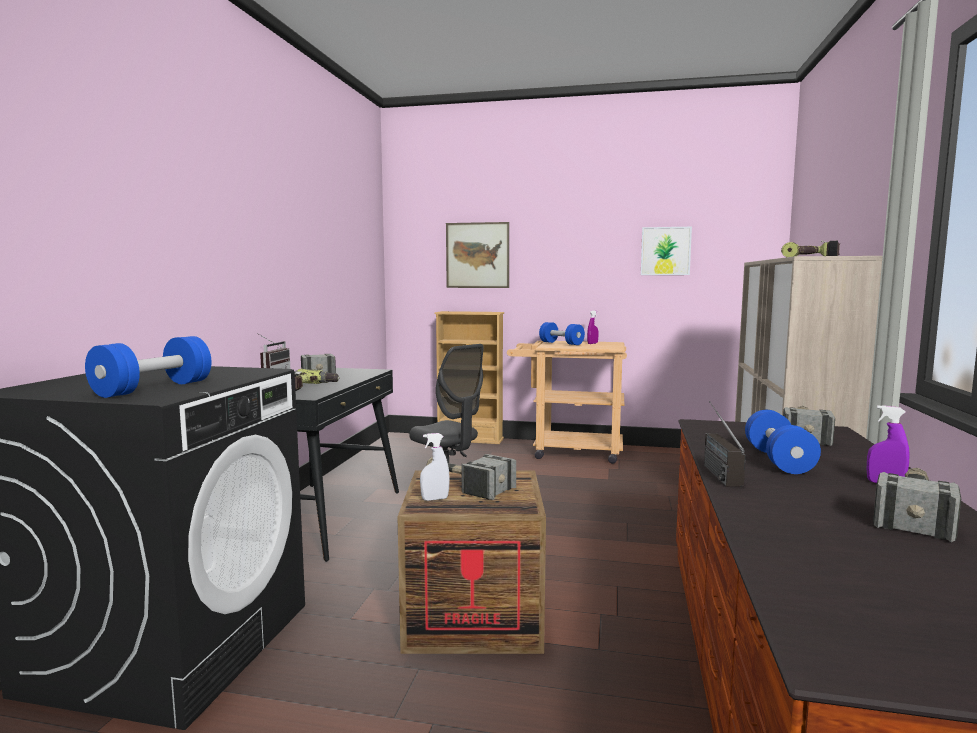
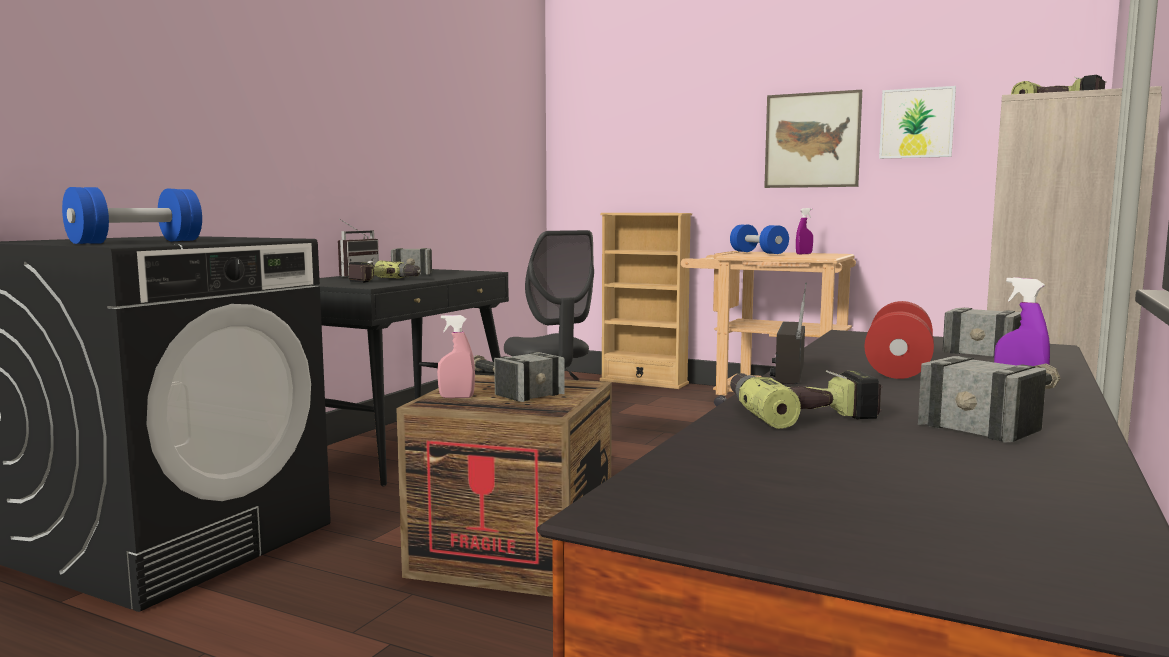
camera: 15 degrees right, 0 degrees up
white spray bottle [420,433,450,501] -> pink spray bottle [437,315,475,398]
picture [446,222,509,288] -> picture moved to [764,90,862,188]
blue dumbbell [745,410,821,474] -> red dumbbell [864,301,934,379]
none -> power drill [730,370,882,429]

